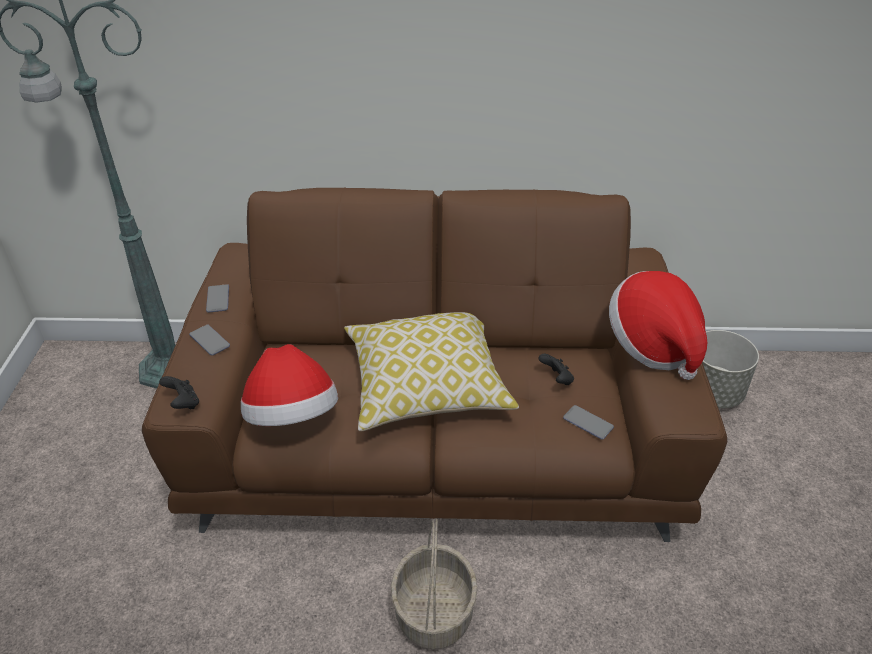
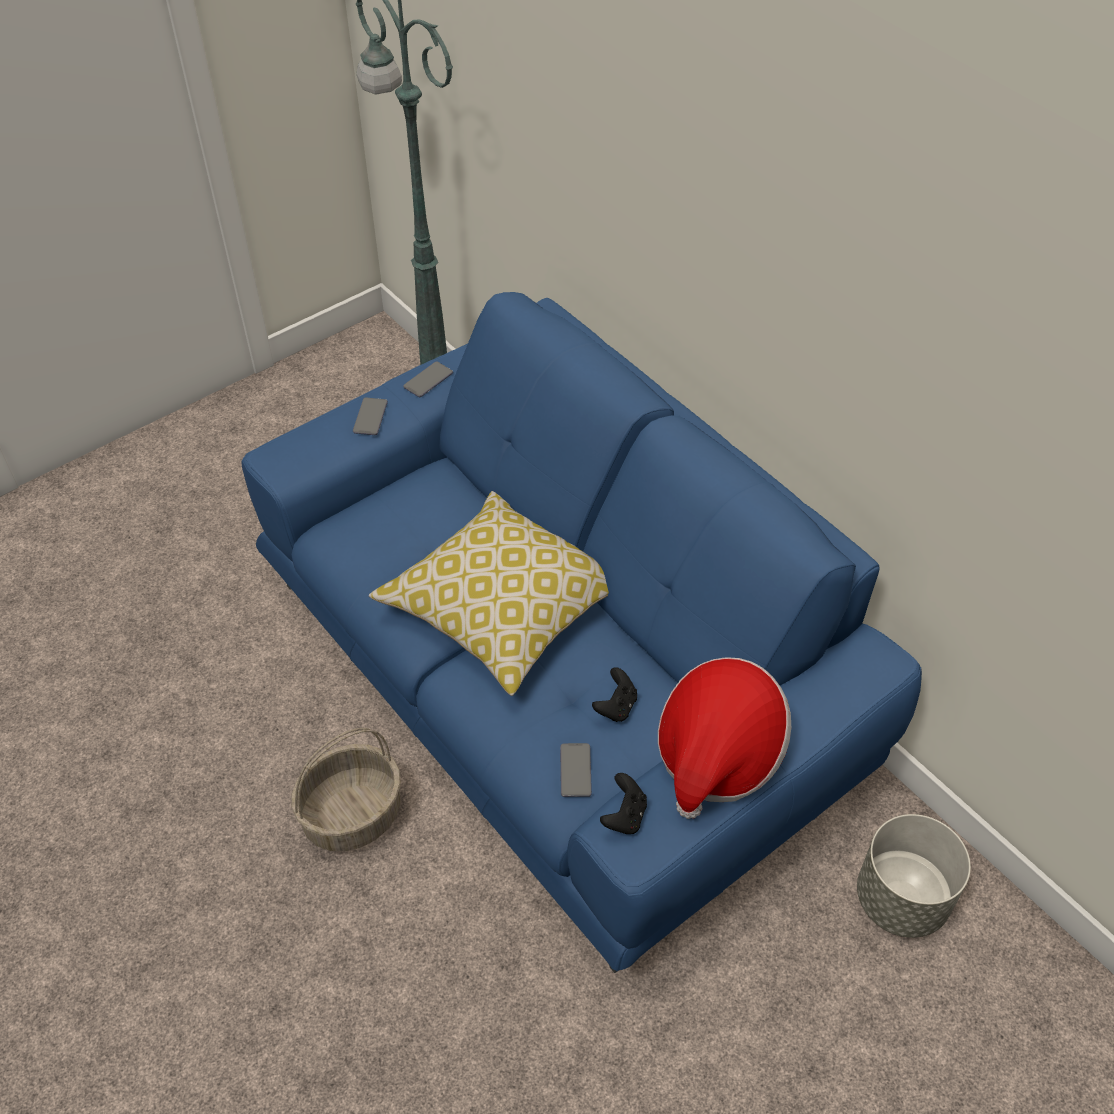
camera: 50 degrees right, 10 degrees up
brown sofa [142,187,727,542] -> blue sofa [241,292,922,973]
black game controller [159,376,199,409] -> black game controller moved to [600,773,647,834]
hat [241,344,338,426] -> none

